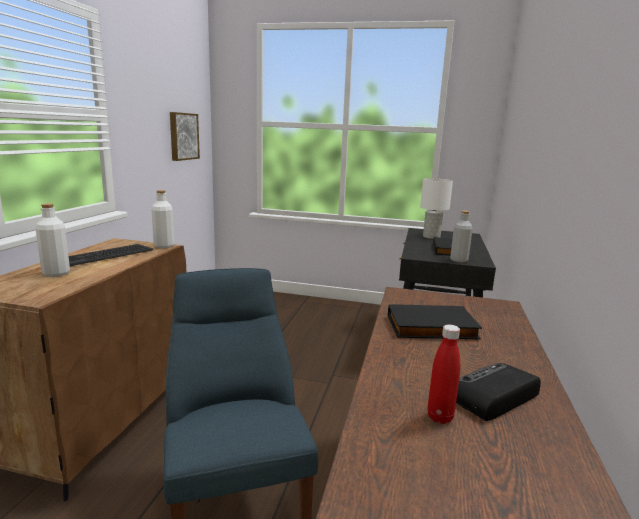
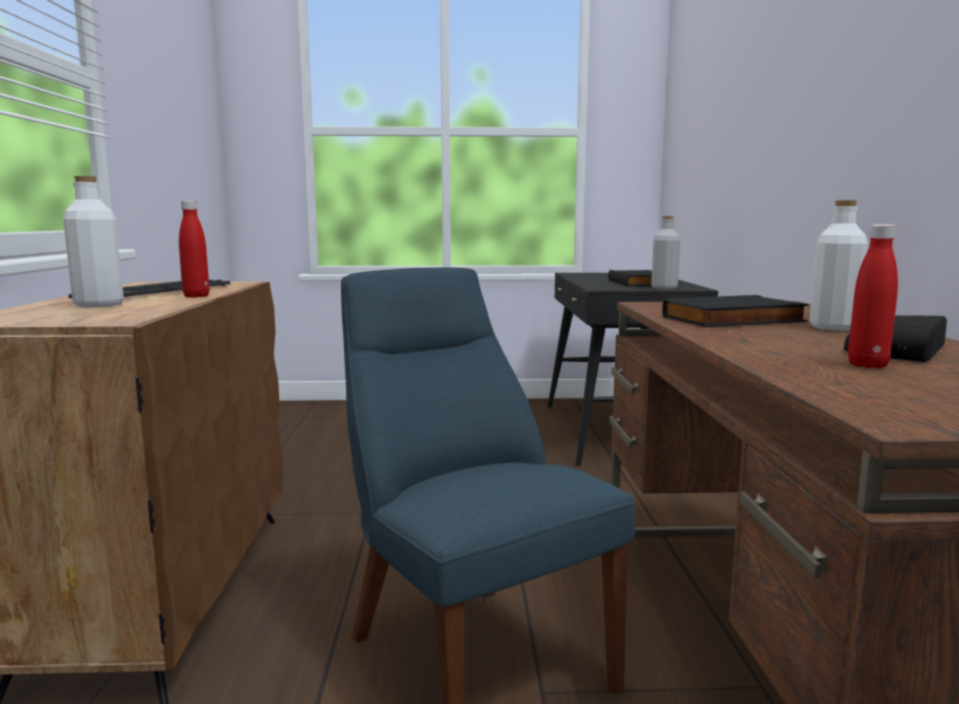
camera: 15 degrees left, 5 degrees down
white bottle [151,190,175,248] -> white bottle moved to [810,200,868,331]
picture [170,112,200,161] -> none
white table lamp [420,178,453,239] -> none
none -> red bottle [179,200,209,298]

